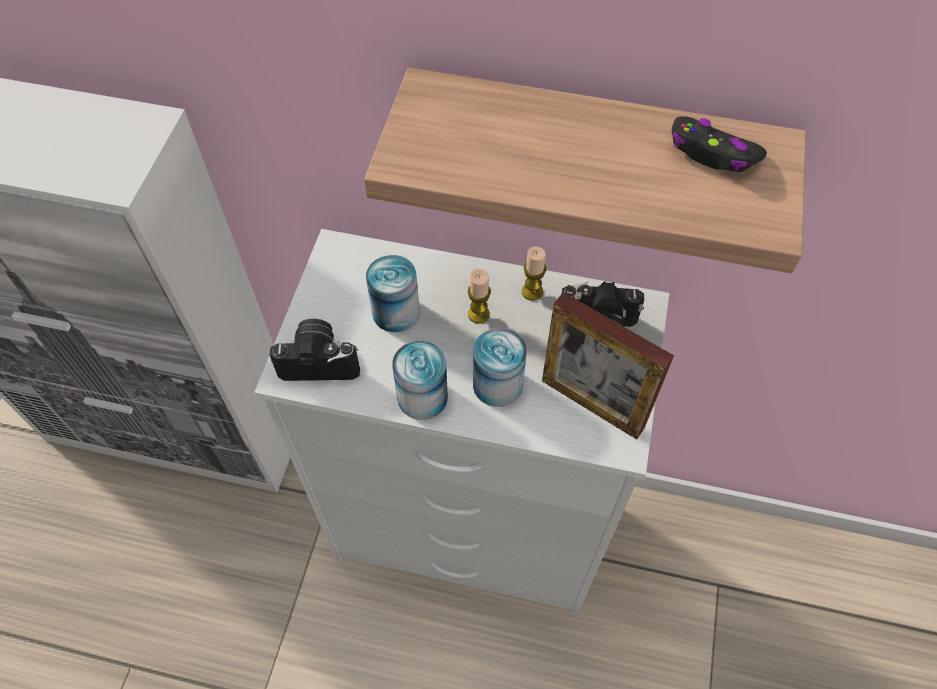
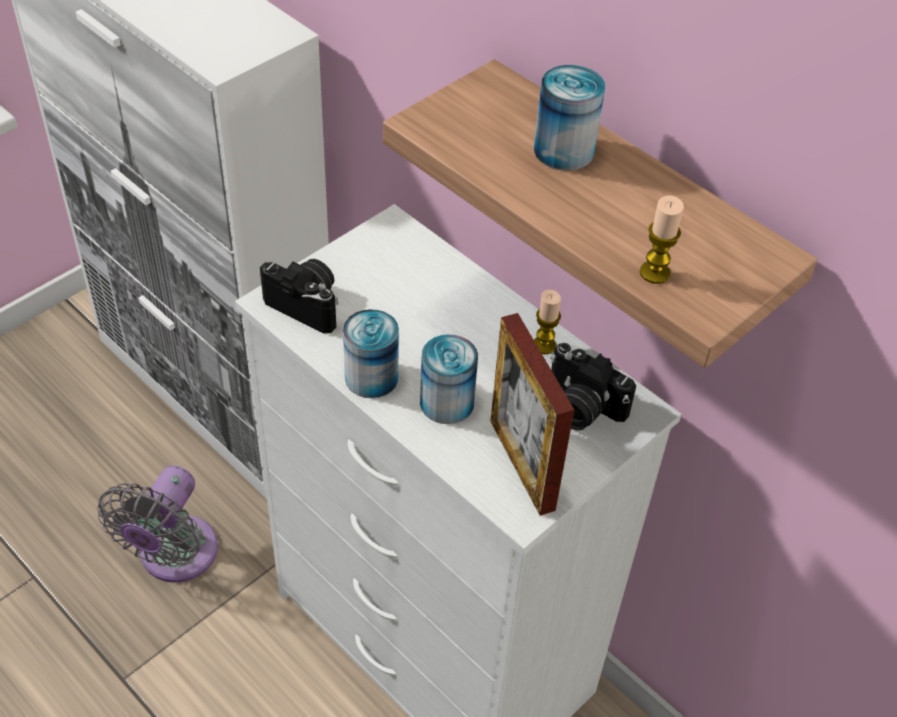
camera: 30 degrees right, 10 degrees down
can [366,255,420,332] -> can moved to [534,65,605,171]
candle [468,269,491,324] -> candle moved to [640,196,684,284]
black game controller [672,116,767,172] -> none
none -> grey fan [97,466,218,583]

